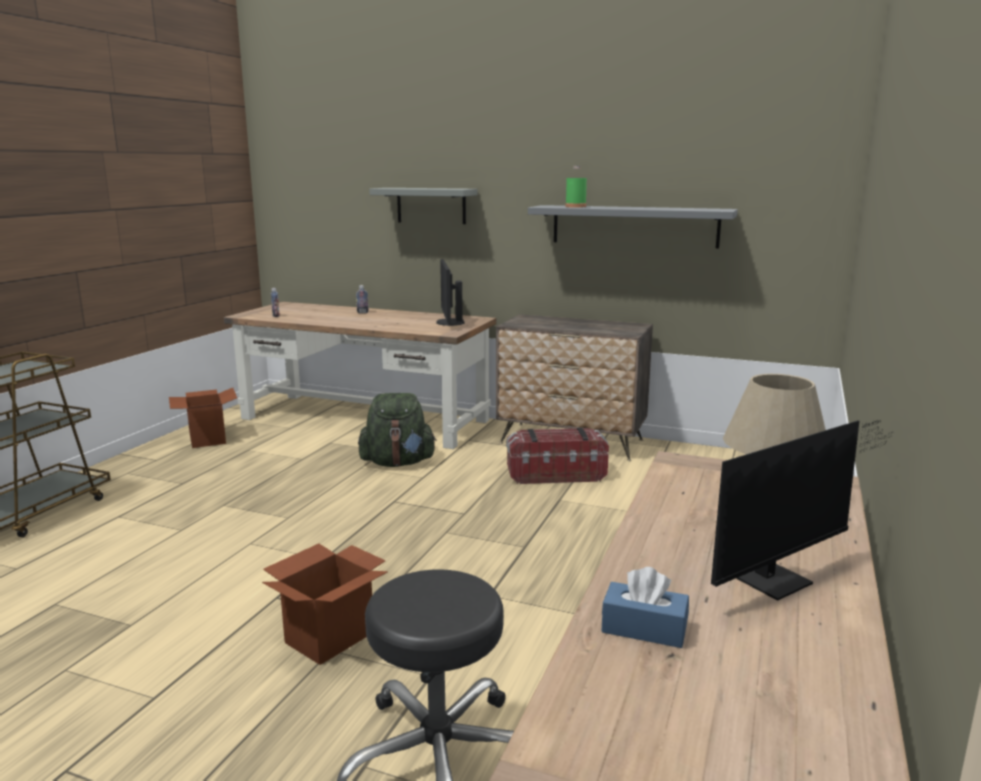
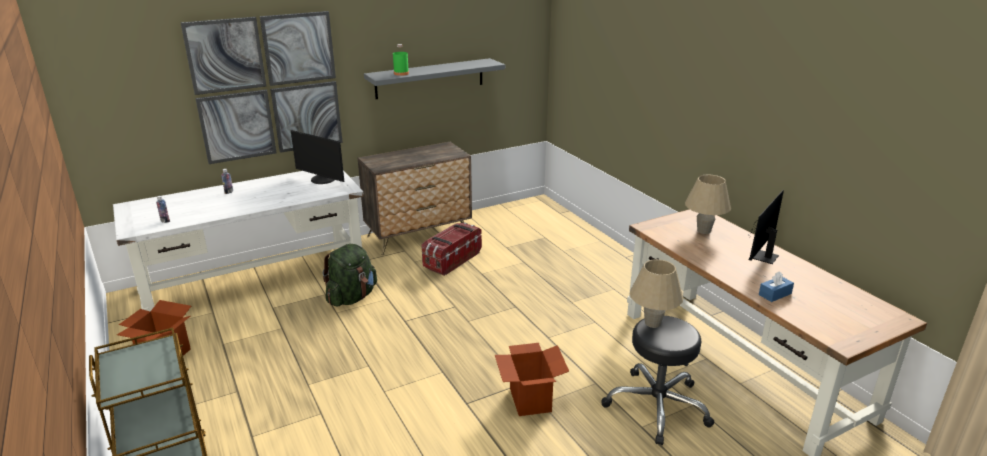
camera: 50 degrees left, 10 degrees up
brown desk [224,302,496,449] -> white desk [113,170,364,312]
grey shelf [369,188,478,224] -> picture [180,11,343,164]
monitor [711,420,892,601] -> monitor turned 150 degrees counterclockwise [749,189,784,264]
none -> beige table lamp [630,259,683,328]

